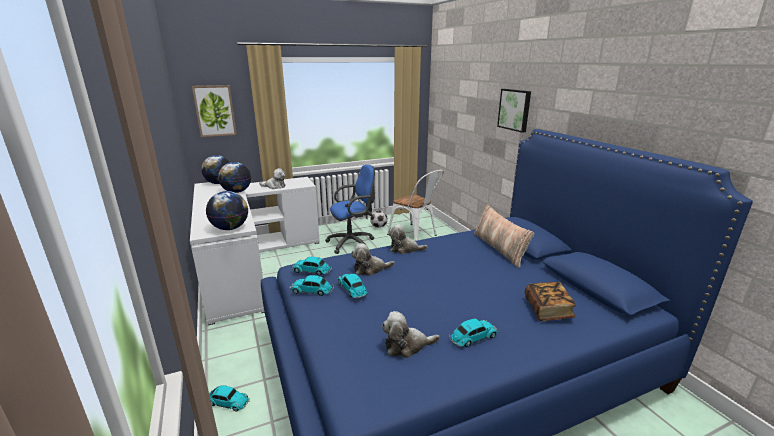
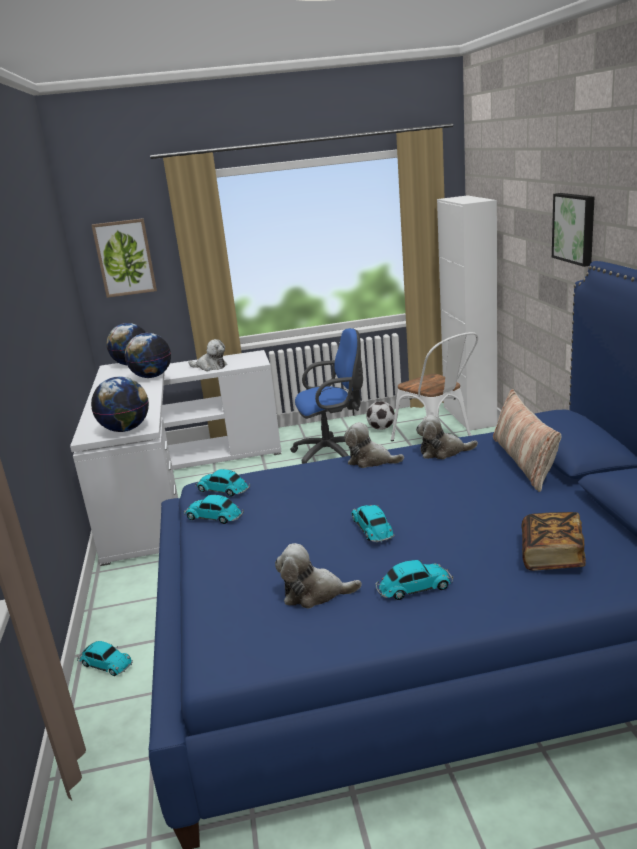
camera: 15 degrees right, 0 degrees up
toy car [338,273,368,298] -> toy car moved to [351,505,395,542]
plush toy [351,243,395,276] -> plush toy moved to [416,415,478,459]
none -> white cabinet [437,195,497,430]

